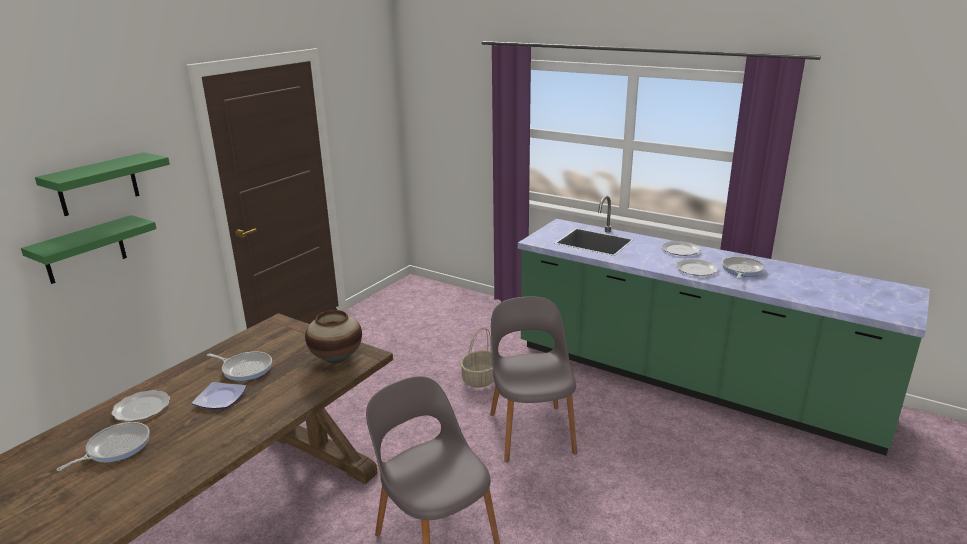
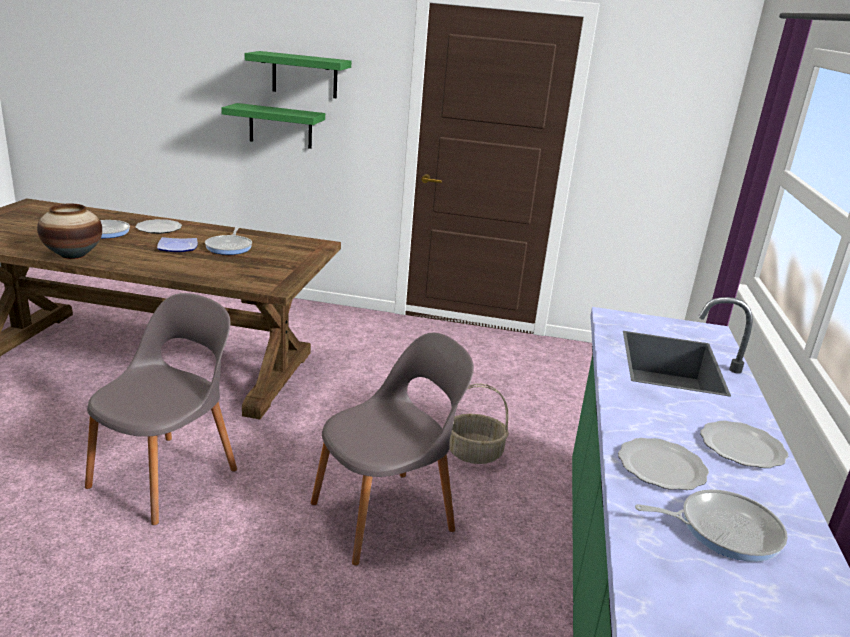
camera: 65 degrees right, 0 degrees up
vase [305,310,362,363] -> vase moved to [37,203,102,259]

